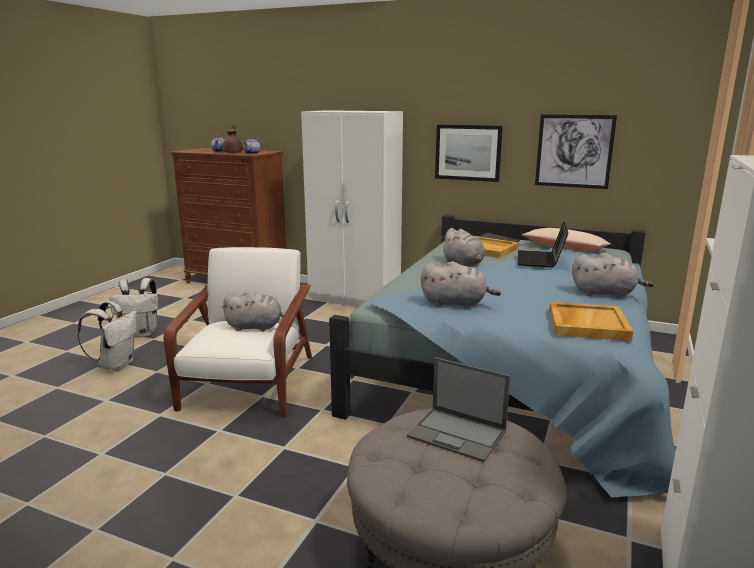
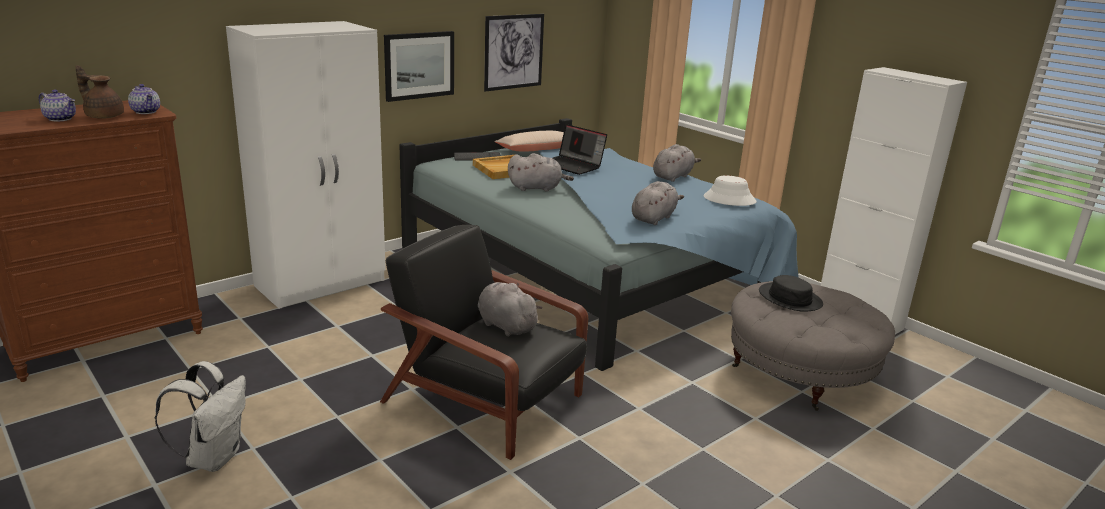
camera: 65 degrees left, 5 degrees up
white backpack [77,301,137,371] -> none
white armchair [163,247,312,417] -> black armchair [380,225,588,460]
grey plush toy [221,291,285,332] -> grey plush toy turned 75 degrees counterclockwise [478,282,542,336]
laptop [407,357,510,462] -> black hat [759,275,823,312]
beige tray [549,302,633,341] -> white hat [703,176,757,206]

